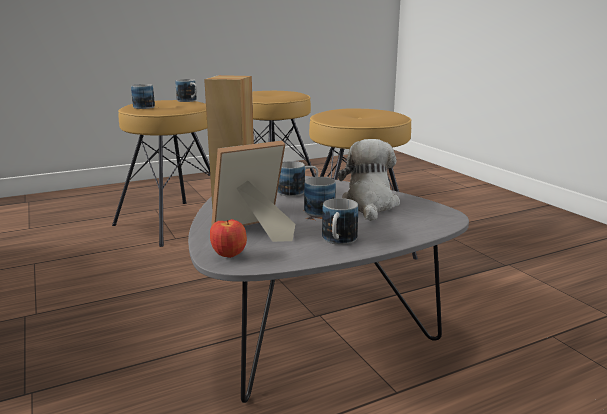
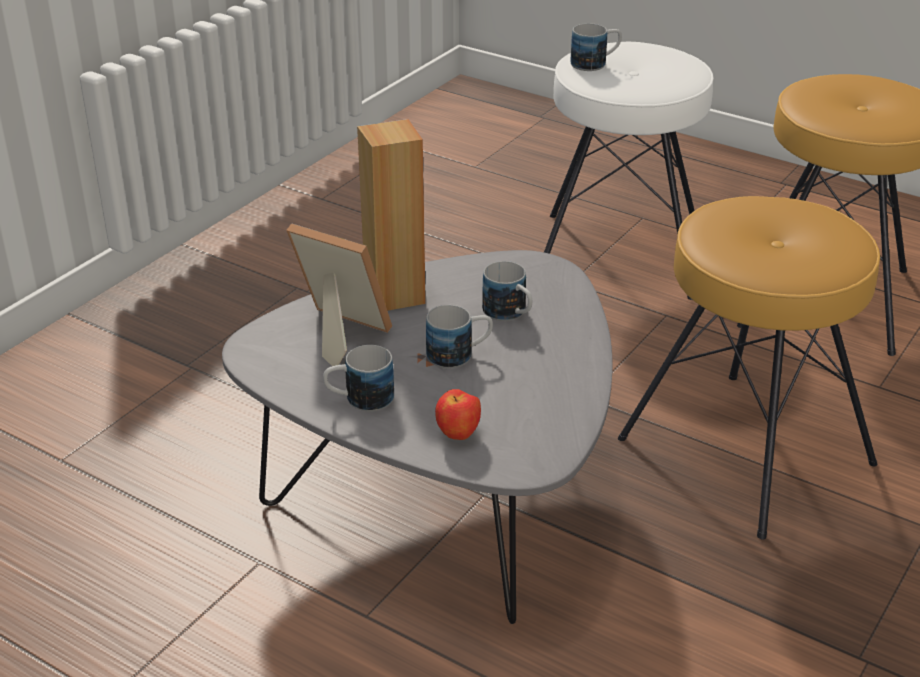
camera: 60 degrees right, 15 degrees up
brown stool [112,100,210,247] -> white stool [544,42,714,300]
mug [176,79,197,102] -> none
apple [210,219,247,258] -> apple moved to [435,389,481,440]
plush toy [338,139,400,221] -> none

